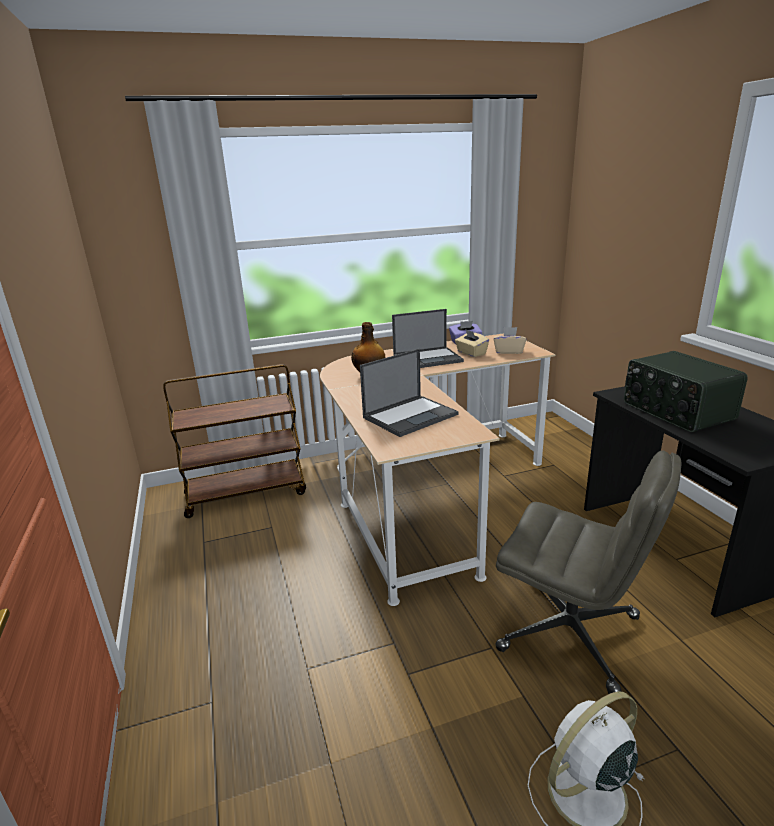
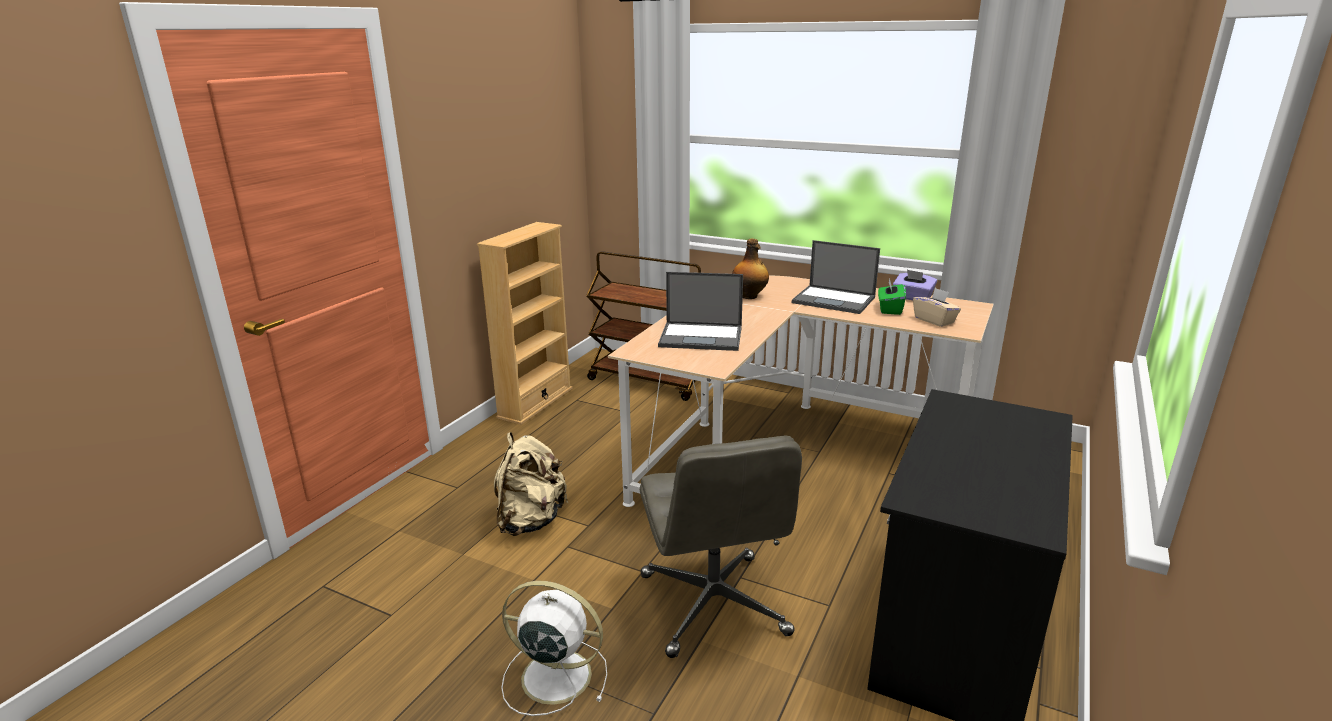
camera: 45 degrees right, 0 degrees up
beige tissue box [455,329,489,357] -> green tissue box [878,277,906,315]
radio [624,351,748,432] -> none
none -> beige bookcase [477,222,573,425]
none -> beige backpack [494,432,569,536]

